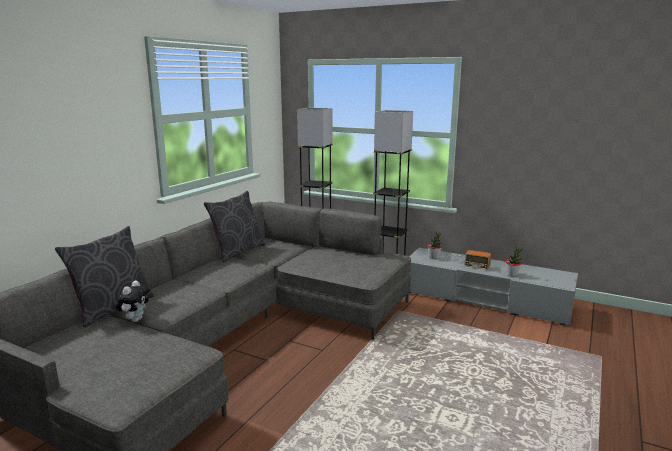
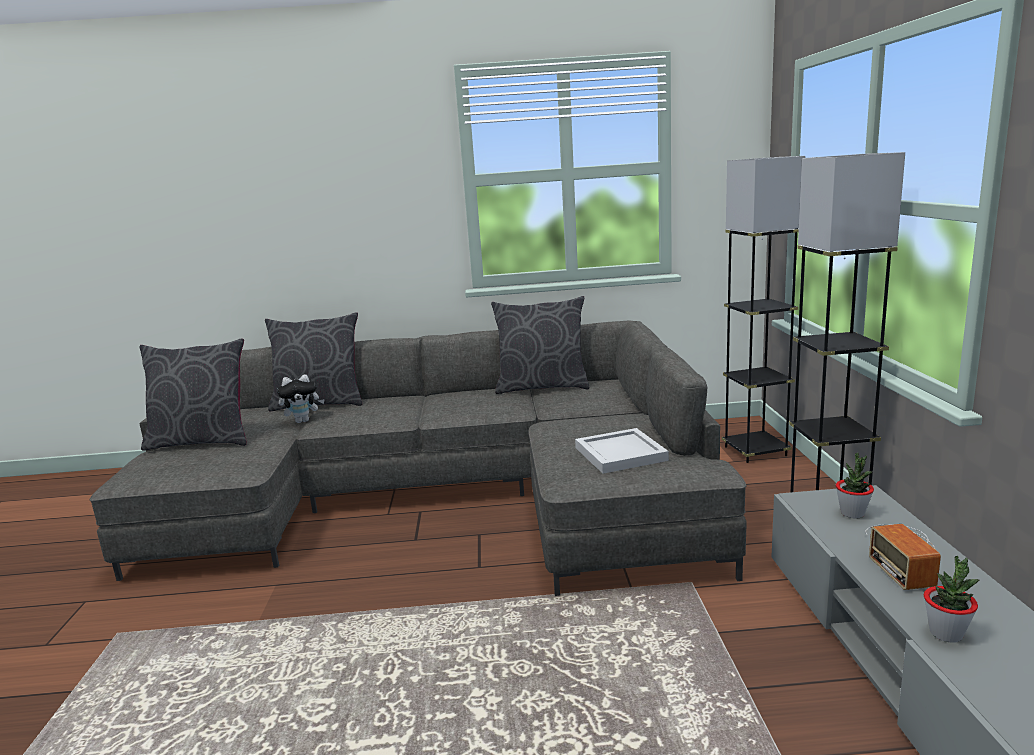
camera: 60 degrees right, 0 degrees up
none -> grey pillow [139,338,247,451]
none -> white tray [575,428,669,474]

